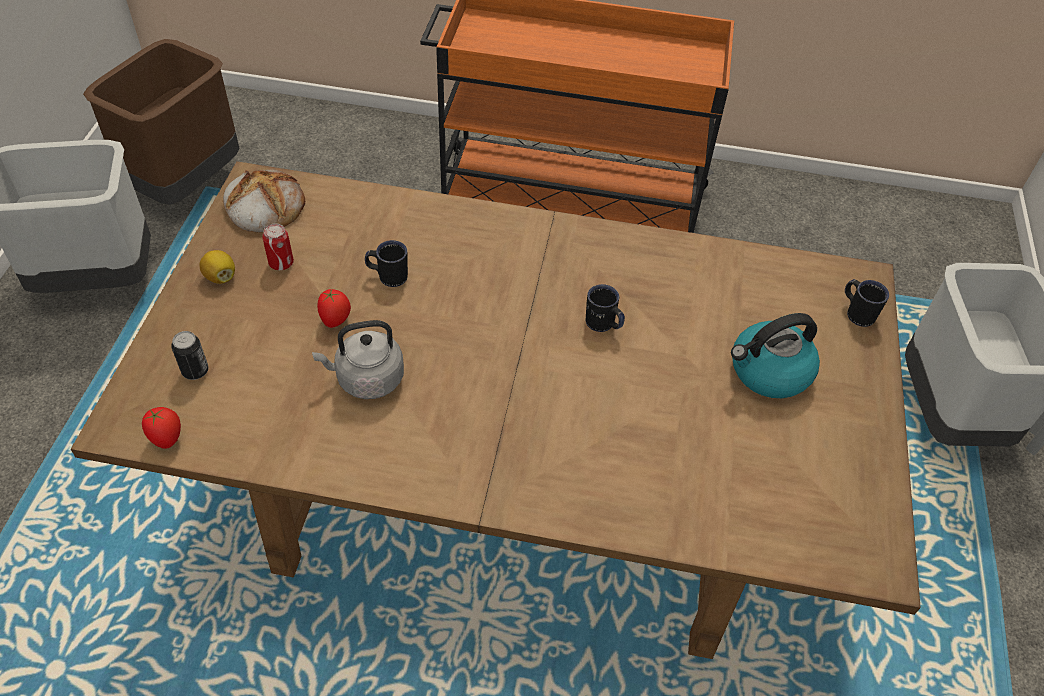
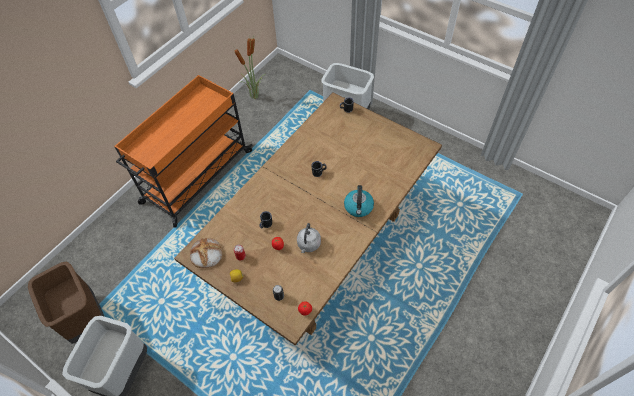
camera: 60 degrees left, 5 degrees up
kettle [731,313,820,398] -> kettle moved to [344,185,374,217]
none -> potted plant [235,34,266,99]

